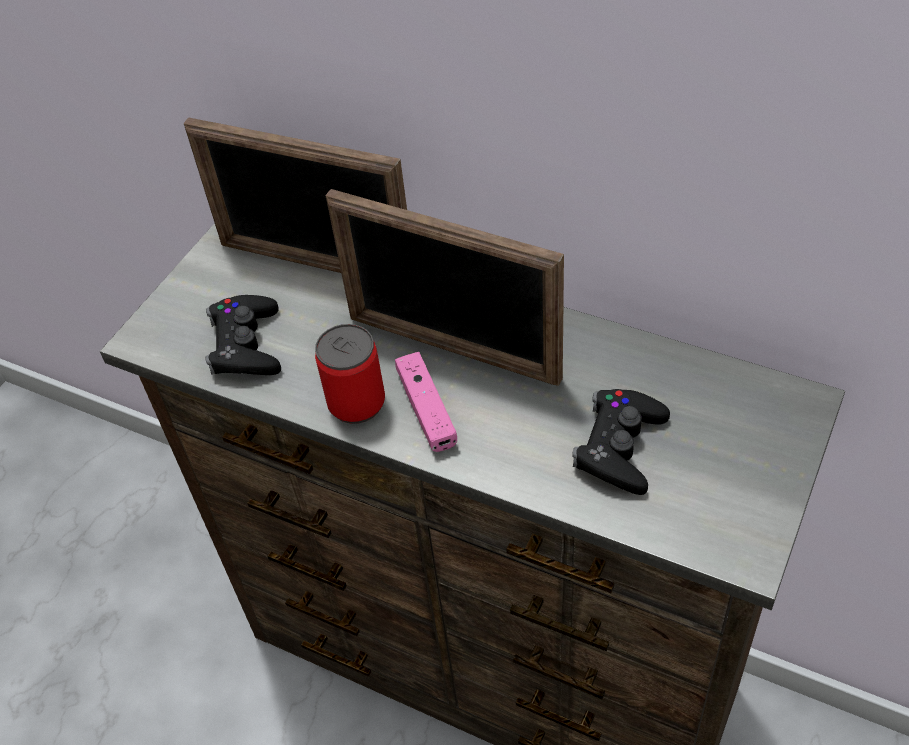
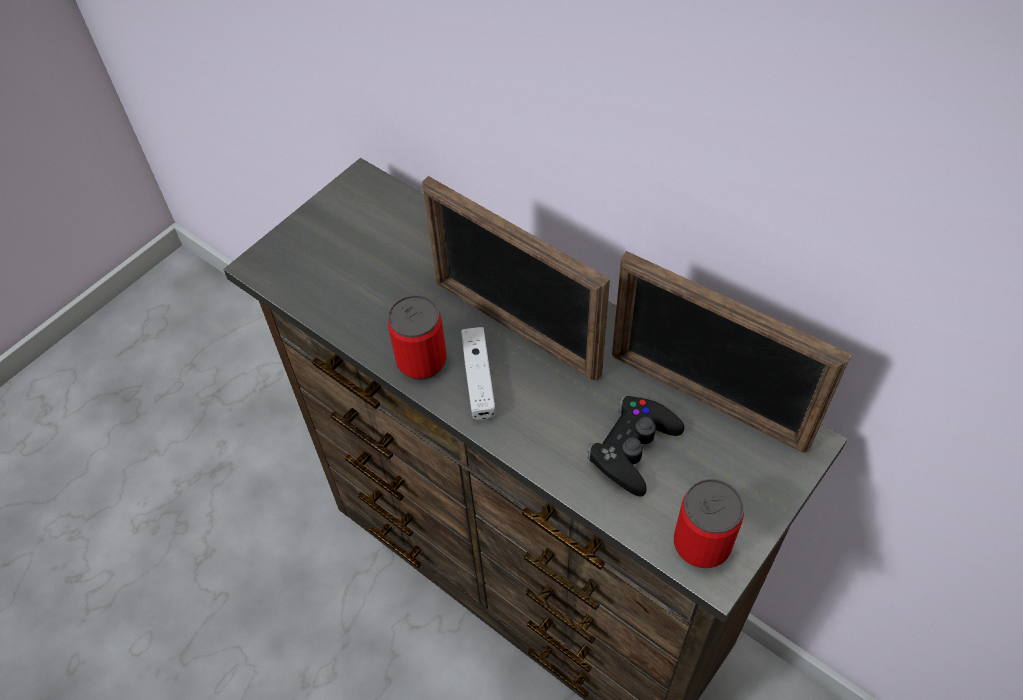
camera: 10 degrees right, 5 degrees up
picture frame [184,117,407,273] -> picture frame moved to [612,251,852,453]
black game controller [205,295,281,375] -> none
pink game controller [395,352,457,452] -> white game controller [461,327,496,420]
none -> can [674,479,744,568]

